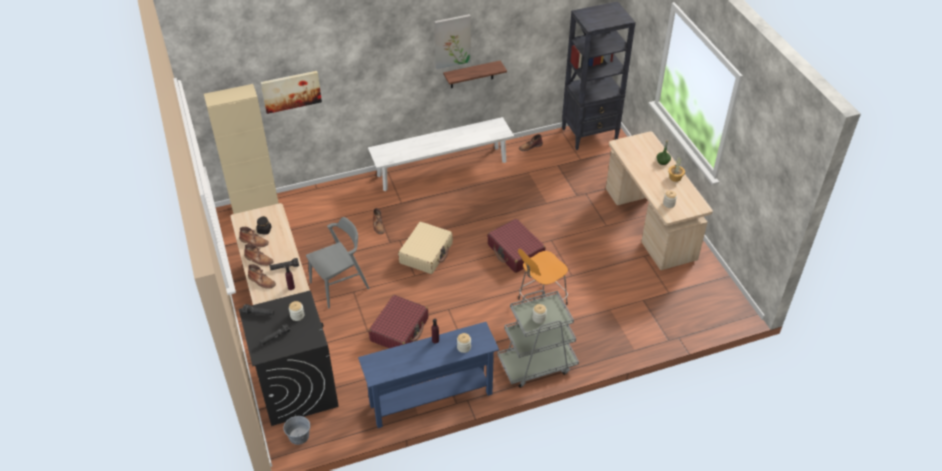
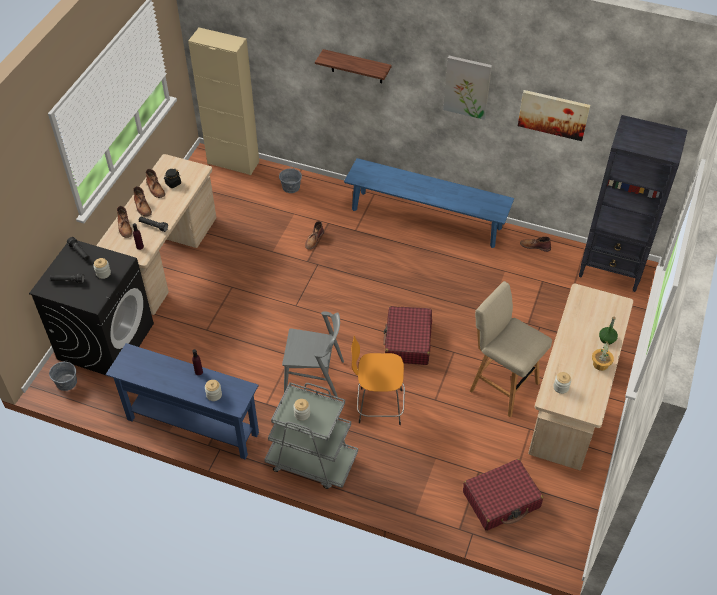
camera: 40 degrees right, 5 degrees up
picture [261,71,322,114] -> picture moved to [518,90,590,141]
grey chair [306,217,369,308] -> grey chair moved to [282,311,344,400]
white bench [368,117,514,191] -> blue bench [344,158,514,248]
red suitcase [369,295,428,348] -> red suitcase moved to [463,459,543,531]
beige suitcase [398,222,453,274] -> none
shelf [443,60,507,88] -> shelf moved to [315,49,392,83]
none -> grey bucket [279,165,302,193]
none -> beige stool [470,281,552,417]

